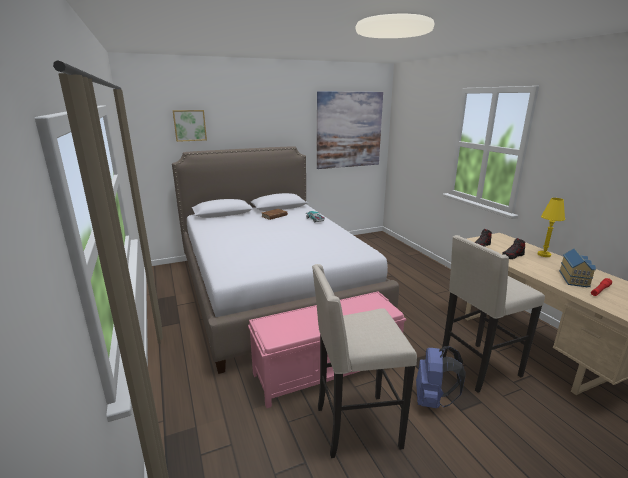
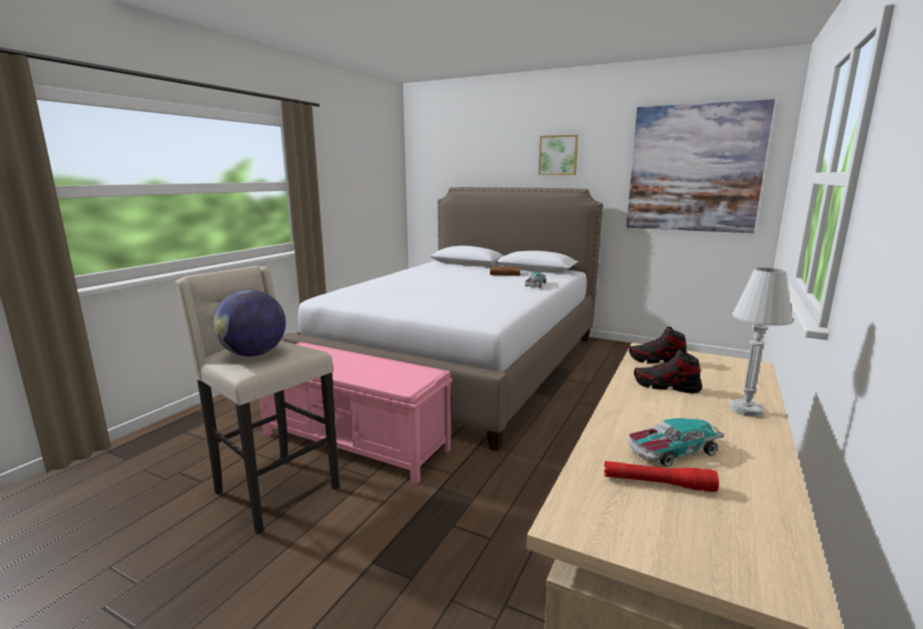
camera: 50 degrees right, 5 degrees down
picture [173,110,207,142] -> picture moved to [539,135,578,175]
blue backpack [416,346,466,408] -> none
beige stool [442,235,545,393] -> none
yellow table lamp [538,198,565,257] -> white table lamp [730,267,793,417]
toy house [559,248,596,287] -> toy car [629,418,724,467]
none -> globe [213,290,286,357]

